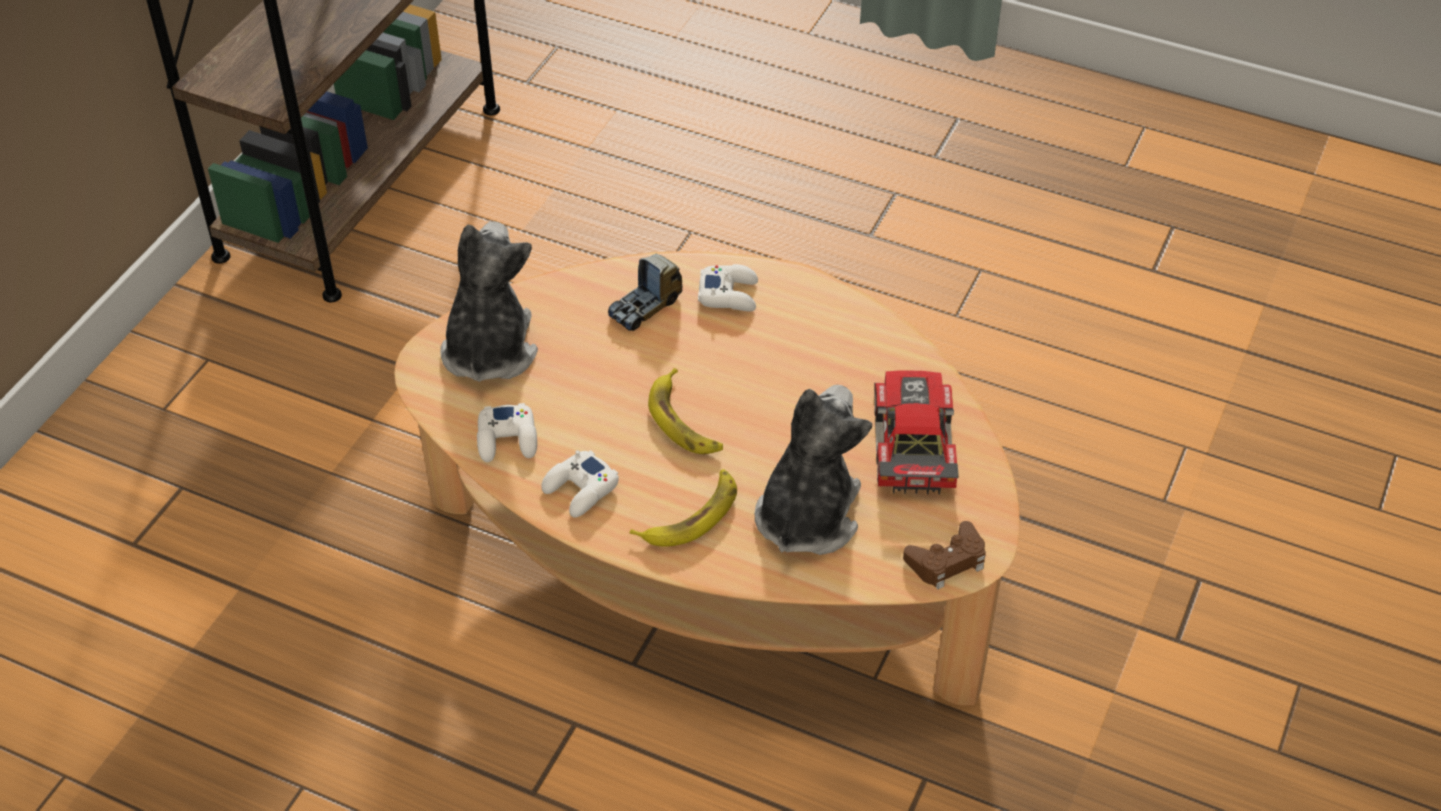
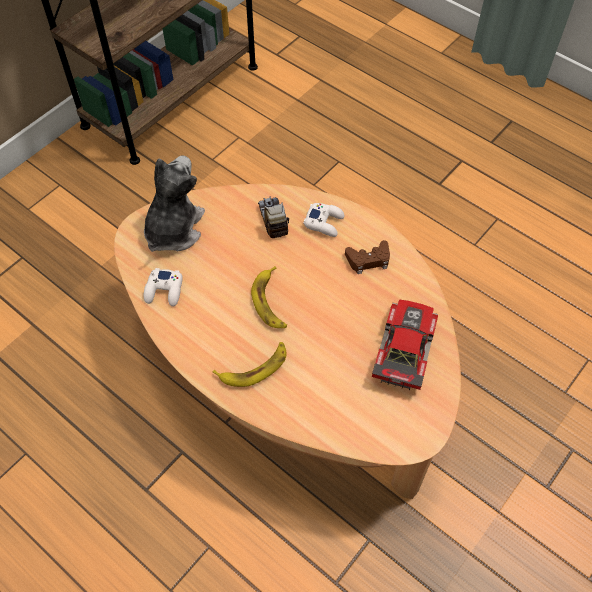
camera: 15 degrees right, 10 degrees up
white game controller [541,450,619,517] -> none
toy truck [608,253,683,331] -> toy truck turned 105 degrees clockwise [258,197,289,238]
plush toy [755,385,872,555] -> none
brown game controller [903,521,986,589] -> brown game controller moved to [345,240,390,274]

